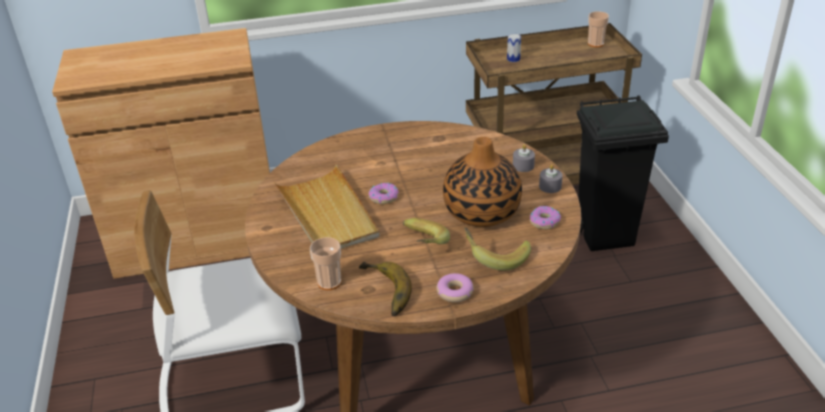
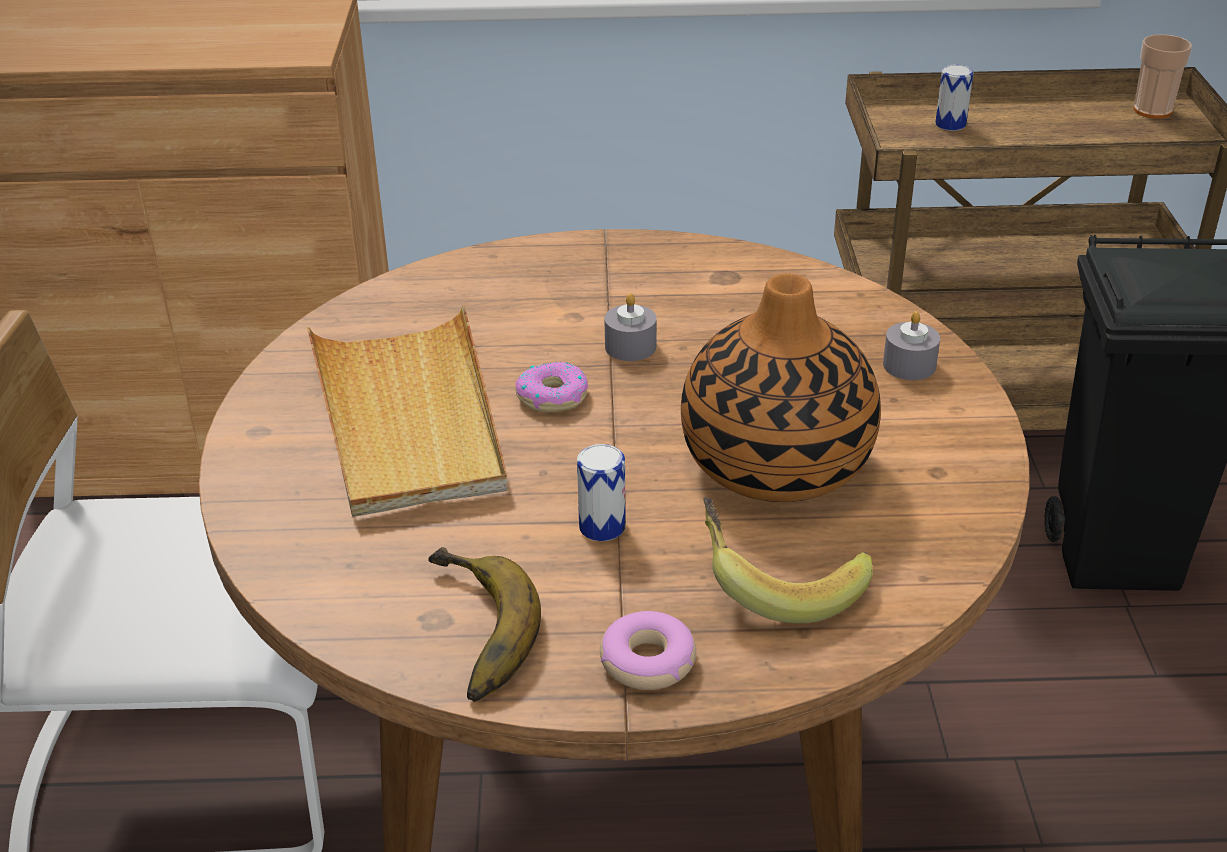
camera: 10 degrees right, 0 degrees up
cup [310,237,341,290] -> none
banana [403,218,450,244] -> can [577,444,626,541]
donut [530,206,561,229] -> none
grey candle [539,164,563,193] -> grey candle moved to [605,293,657,361]

